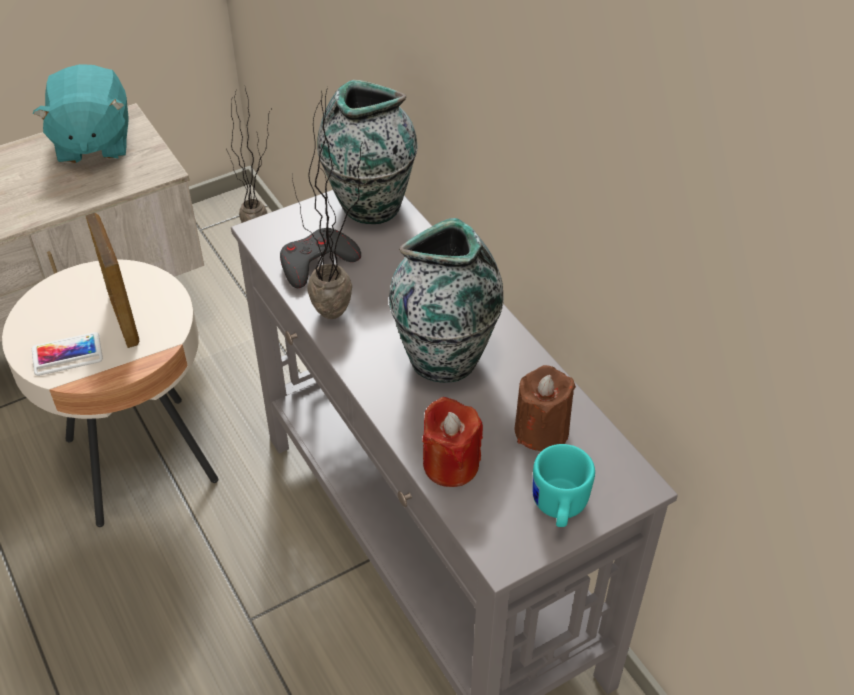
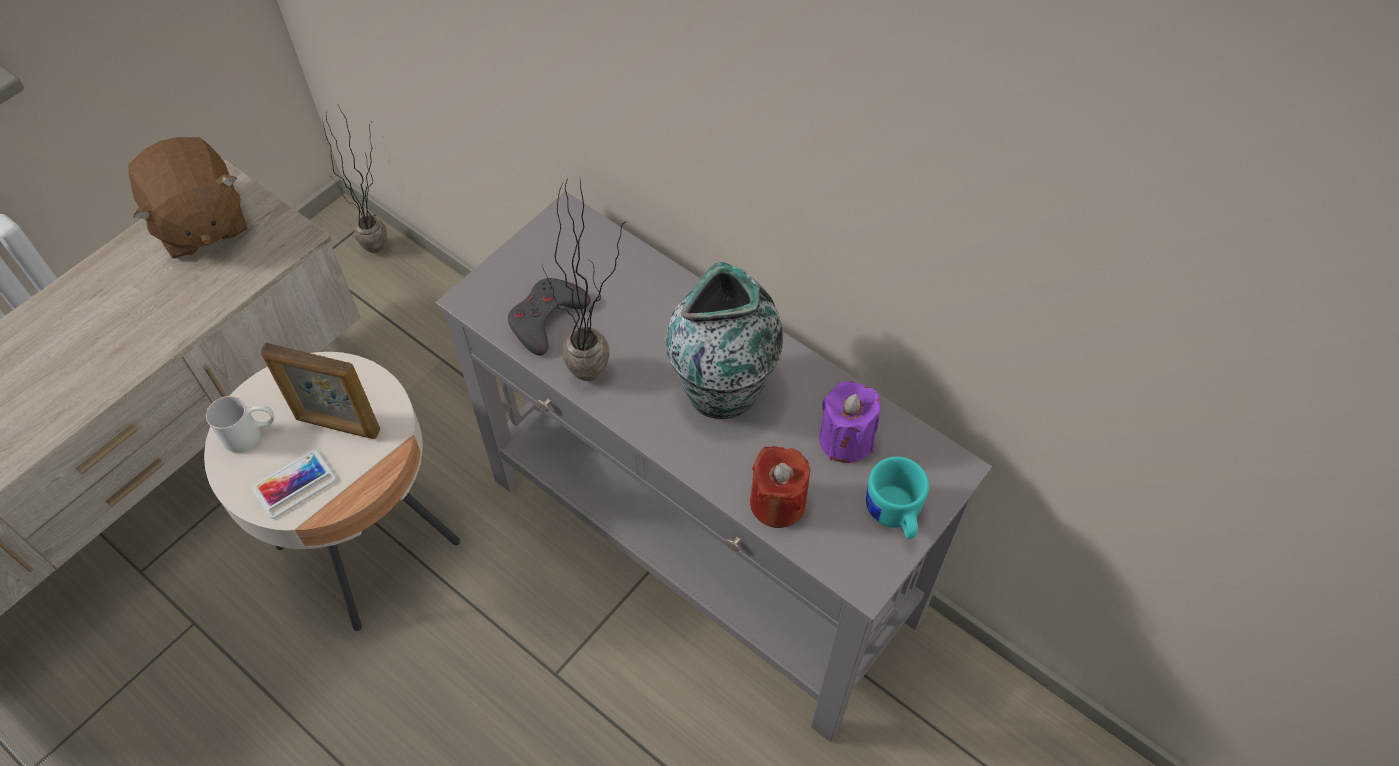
camera: 20 degrees left, 10 degrees up
turquoise plush toy [33,64,129,164] -> brown plush toy [128,137,247,258]
picture frame [86,213,139,348] -> picture frame turned 150 degrees clockwise [260,342,380,439]
vase [317,80,418,224] -> none
brown candle [515,365,576,451] -> purple candle [819,381,880,463]
none -> white mug [206,396,274,453]

